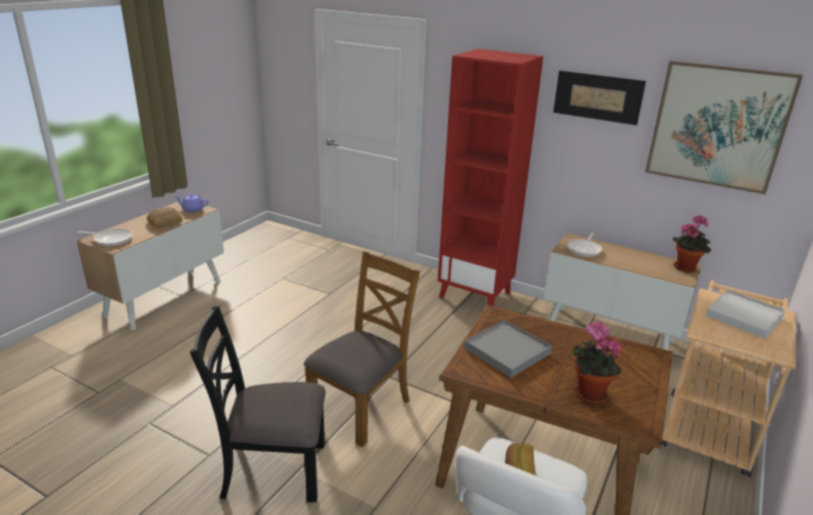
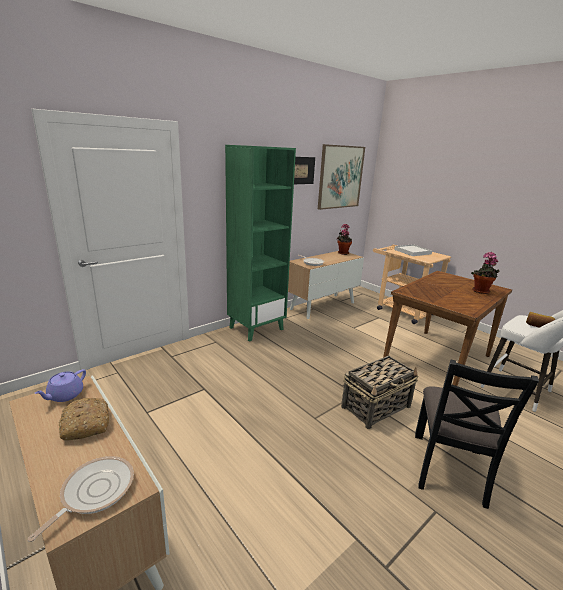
camera: 70 degrees left, 5 degrees down
brown chair [304,251,420,447] -> basket [341,356,418,429]
red bookcase [438,49,543,306] -> green bookcase [225,145,296,342]
grey tray [464,320,552,378] -> none

